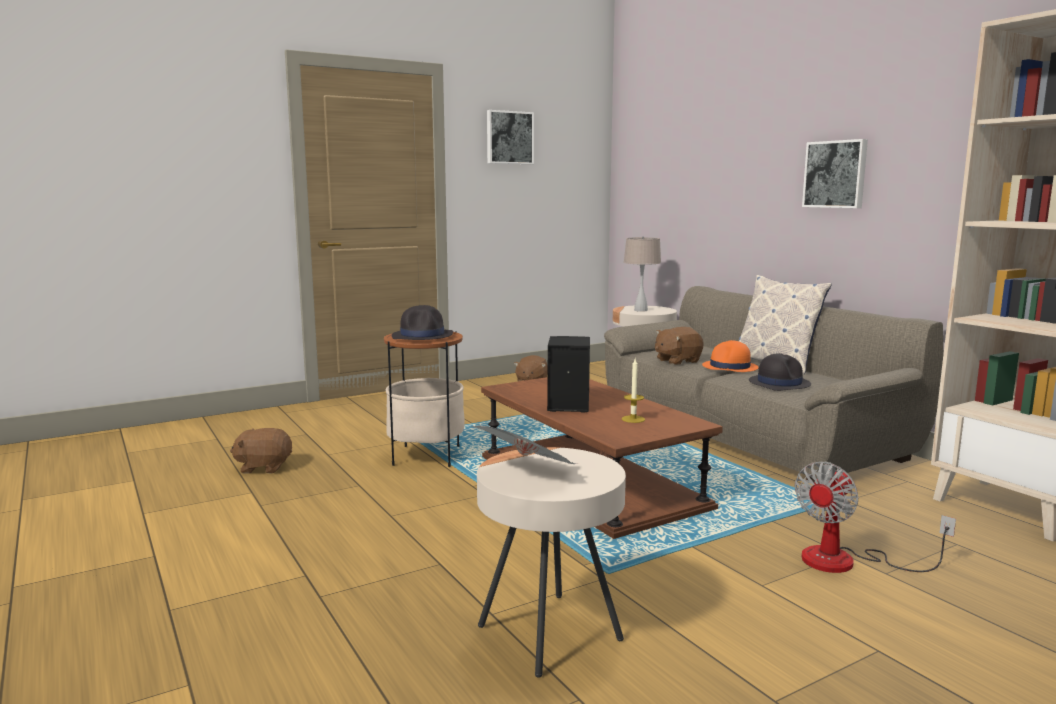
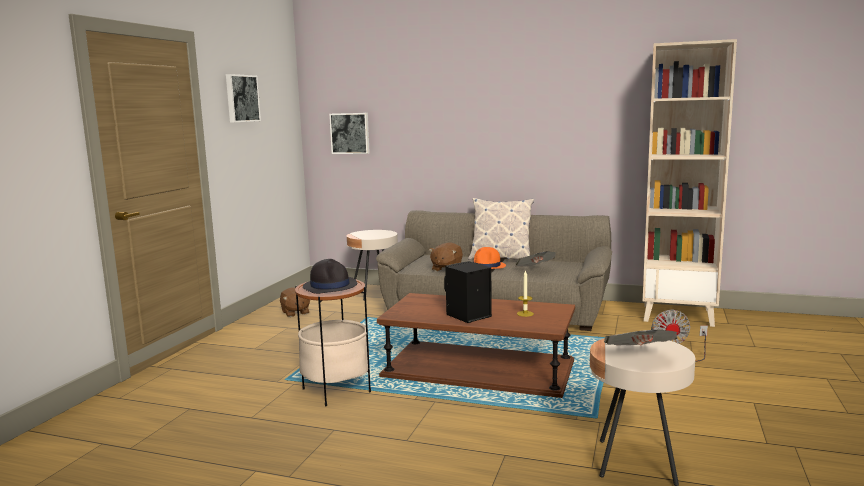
camera: 40 degrees left, 0 degrees up
brown plush toy [230,428,292,474] -> none
beige table lamp [624,236,661,312] -> none
black hat [749,353,811,391] -> newspaper [515,251,556,267]
picture [802,139,868,208] -> picture moved to [329,113,370,154]

